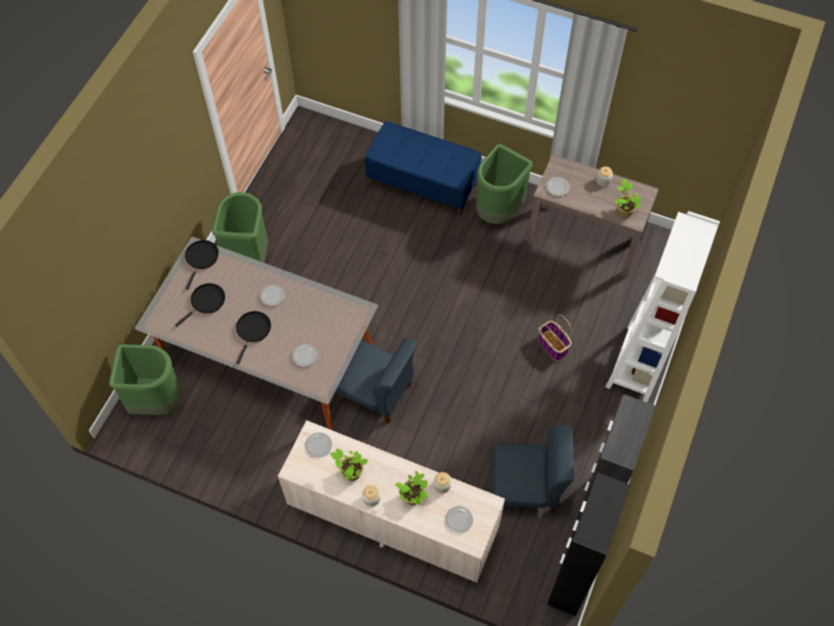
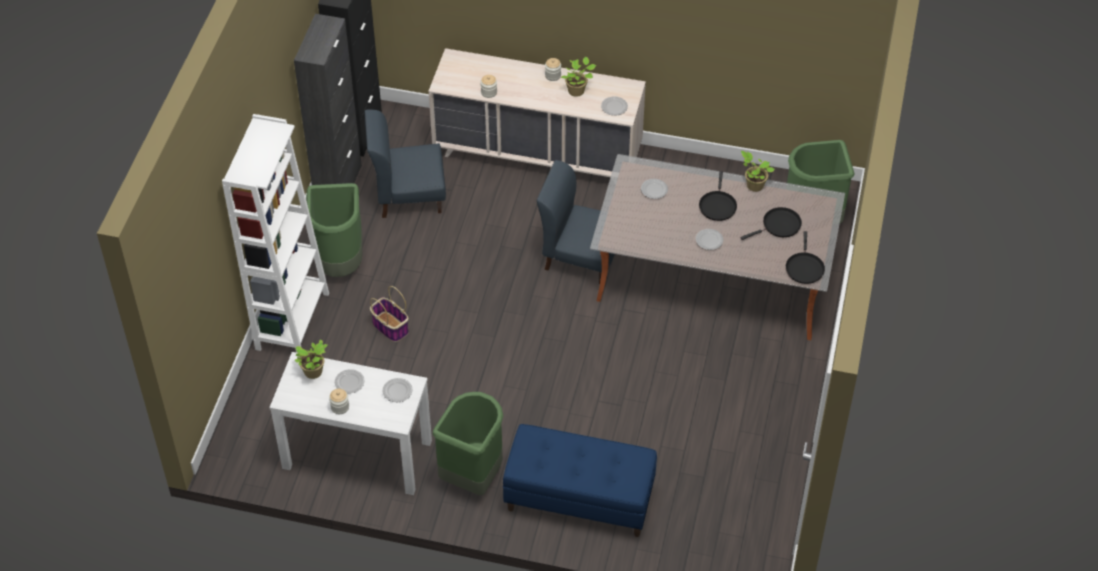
camera: 170 degrees right, 10 degrees down
black frying pan [175,283,225,327] -> black frying pan turned 150 degrees counterclockwise [741,207,802,240]
green trash can [212,192,268,263] -> green trash can moved to [306,183,363,277]
potted plant [395,471,428,505] -> potted plant moved to [741,151,775,192]
plate [445,506,473,533] -> plate moved to [335,369,365,393]
brown console table [527,154,659,277] -> white console table [269,352,432,495]

